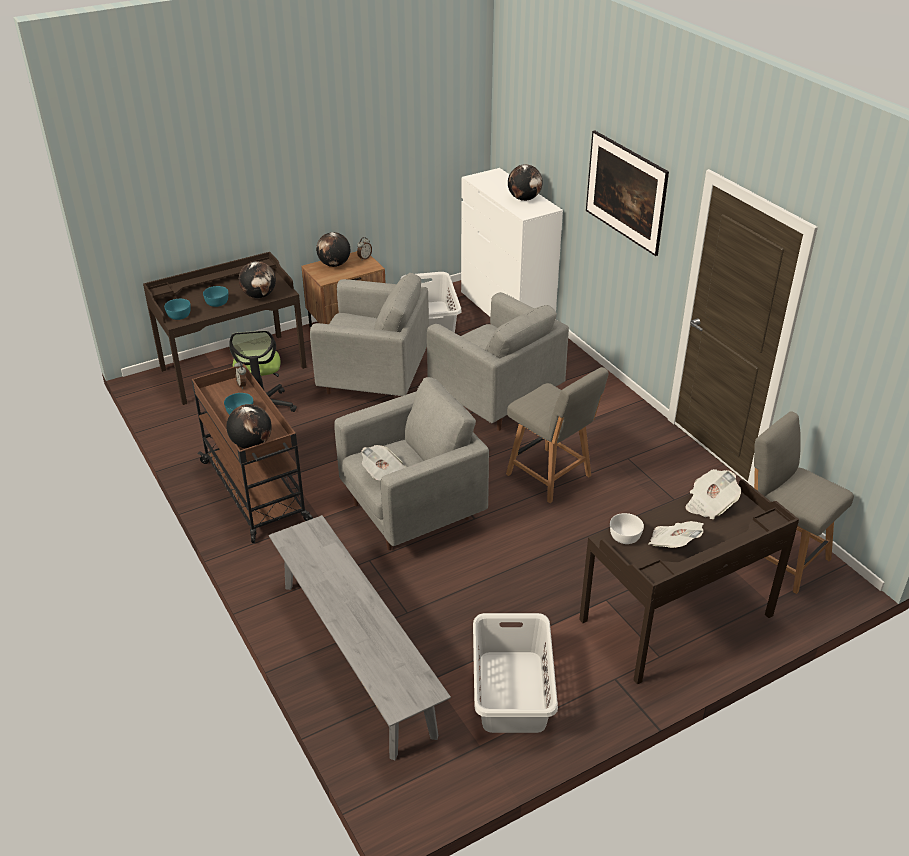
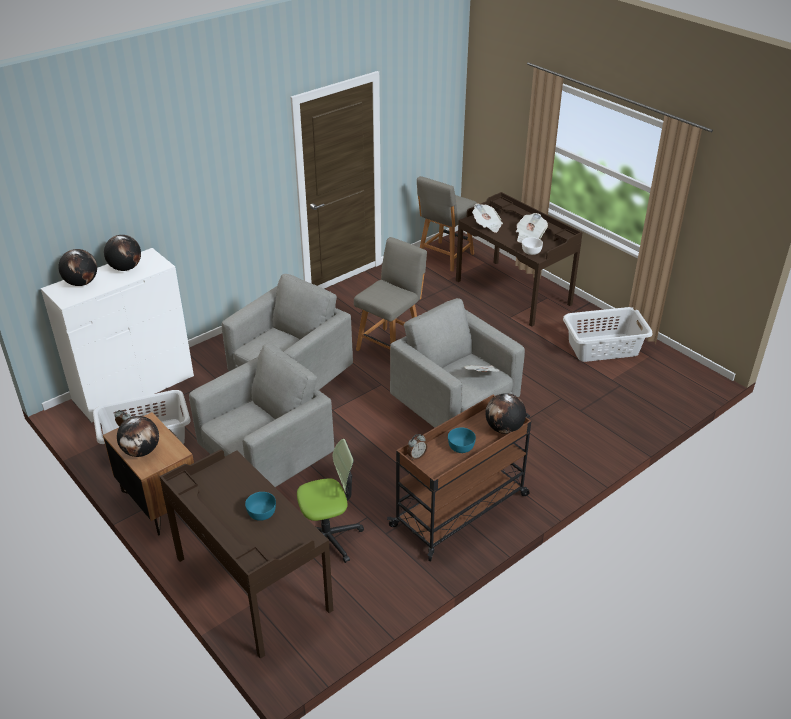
camera: 100 degrees left, 0 degrees up
turquoise bowl [164,299,191,320] -> none
globe [239,261,276,298] -> globe moved to [58,249,97,286]
grey bench [269,515,451,760] -> none
grey armchair [310,273,429,397] -> grey armchair turned 45 degrees clockwise [189,344,334,487]
picture [586,130,669,256] -> none

